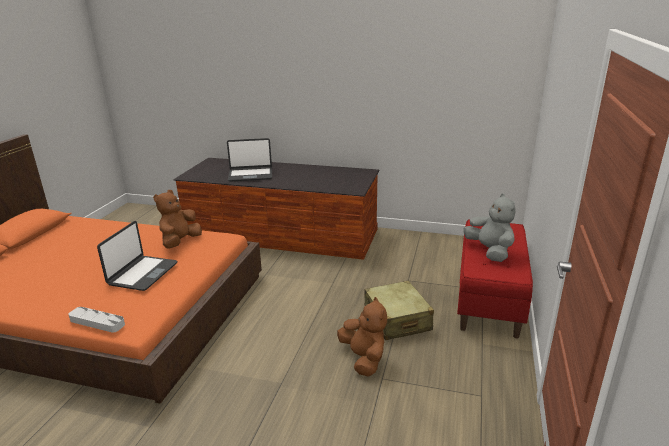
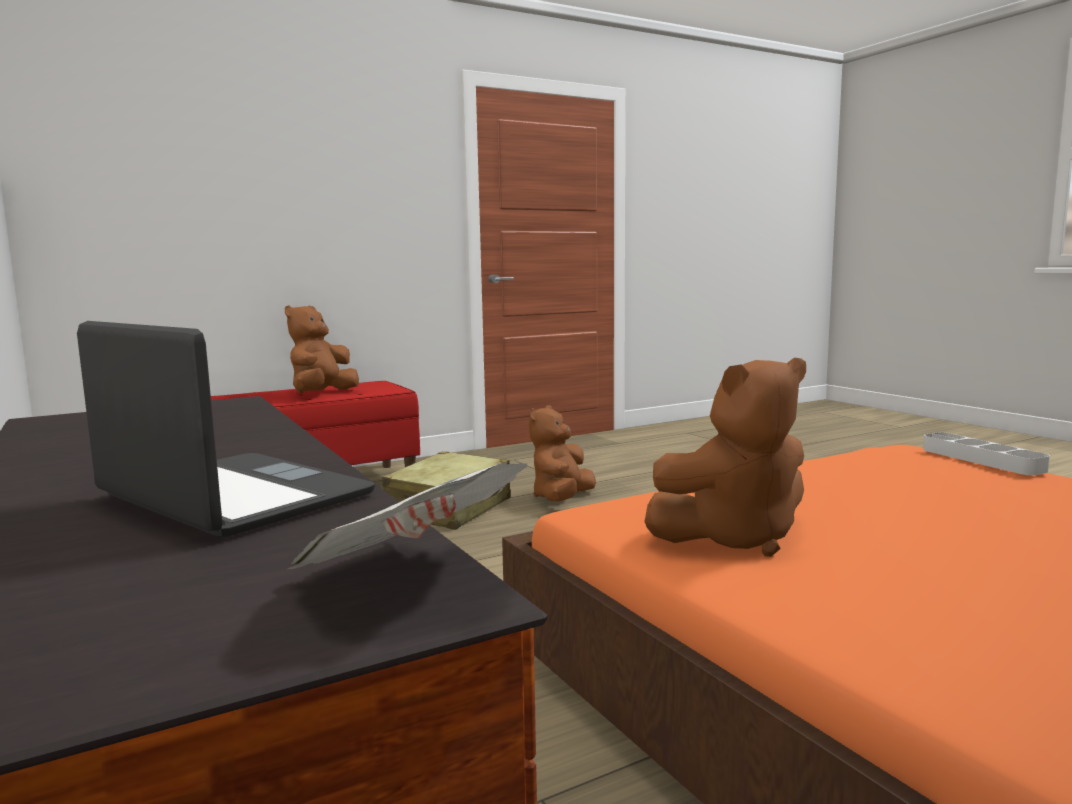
camera: 135 degrees left, 15 degrees down
laptop [97,221,177,291] -> none
grey plush toy [463,193,516,262] -> brown plush toy [285,305,359,393]
none -> newspaper [288,462,528,569]

